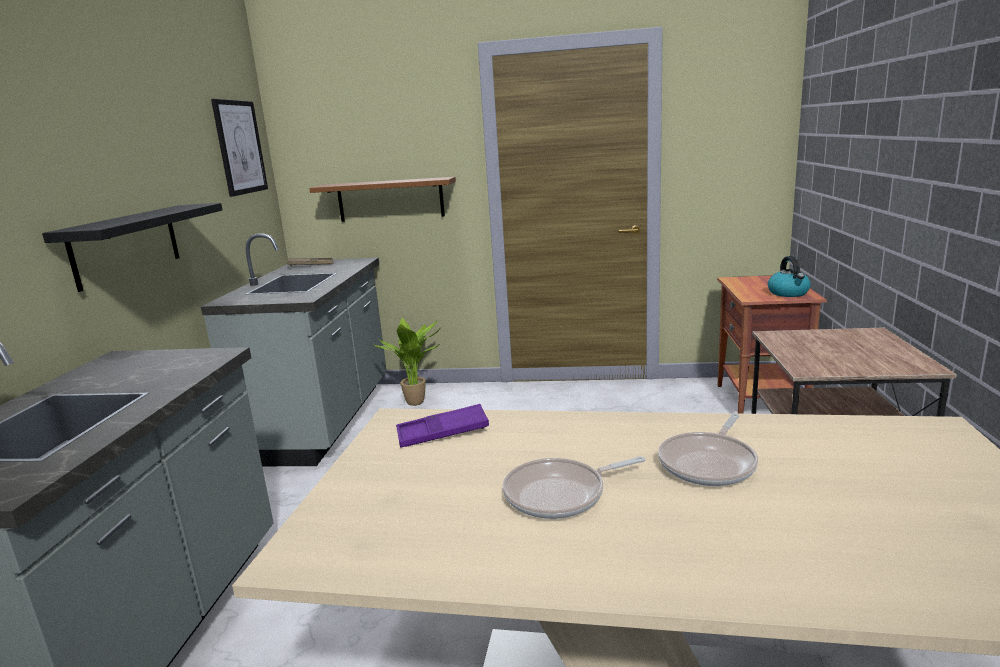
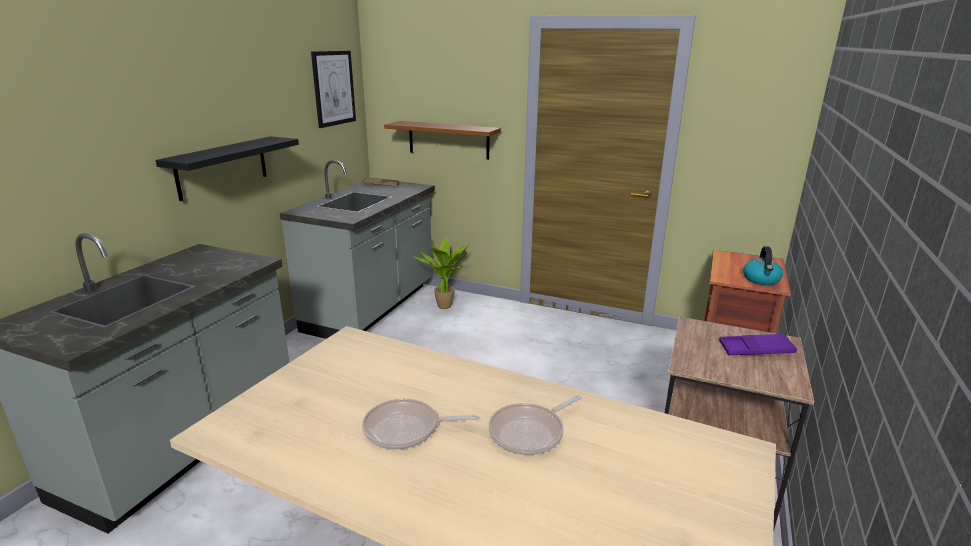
camera: 15 degrees right, 5 degrees up
purple tray [396,404,489,447] -> purple tray moved to [719,334,797,355]

